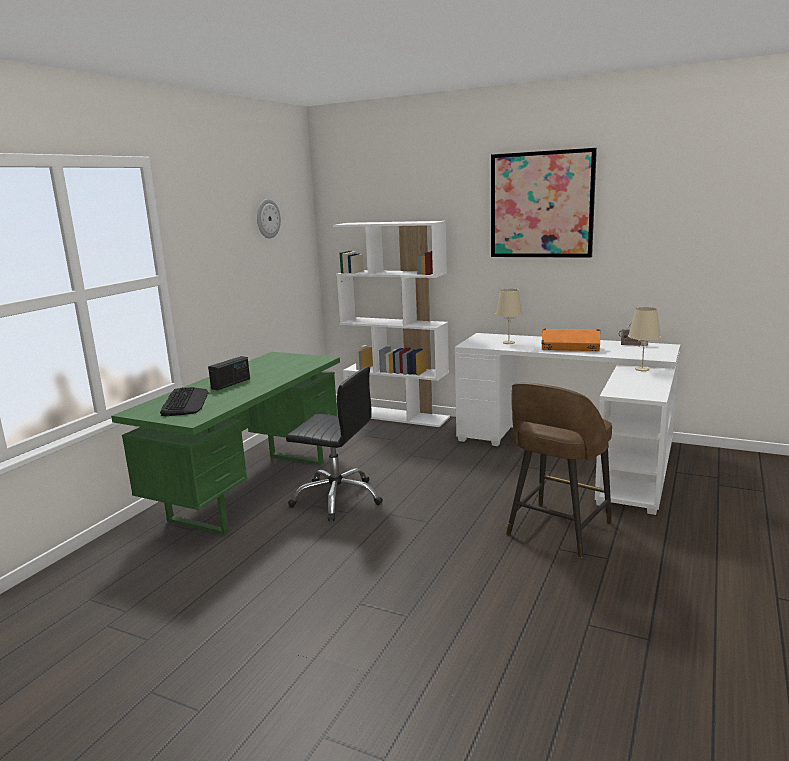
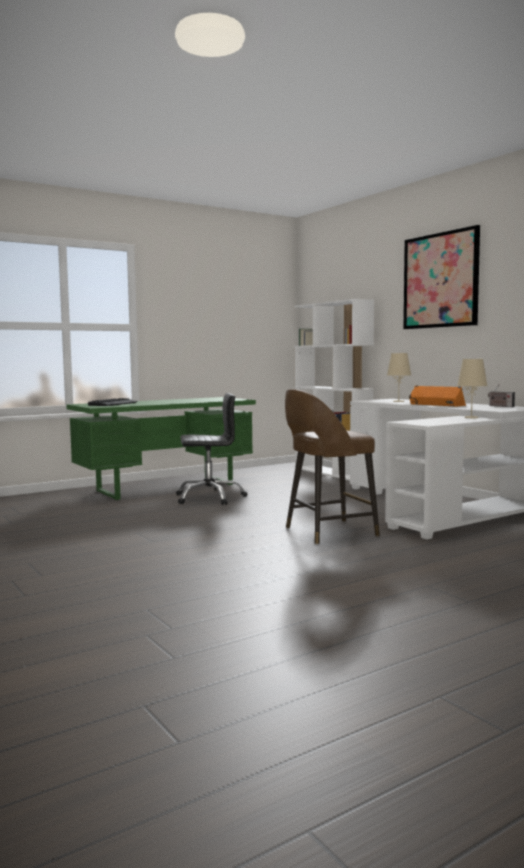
camera: 30 degrees right, 10 degrees down
radio [208,356,250,390] -> none
wall clock [257,199,281,239] -> none
black office chair [286,366,383,521] -> black office chair turned 60 degrees counterclockwise [176,393,247,505]

